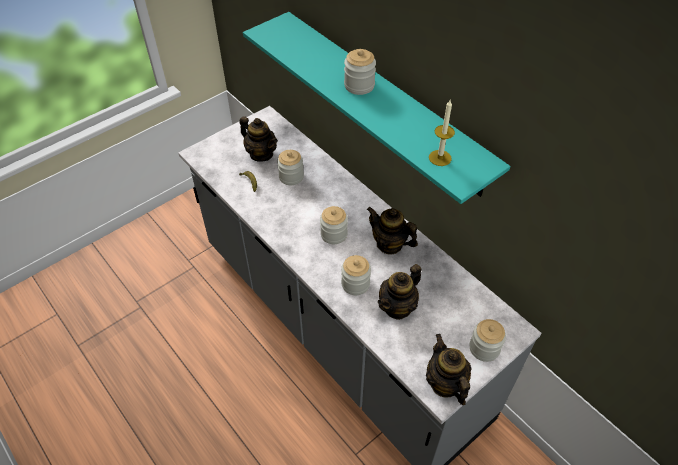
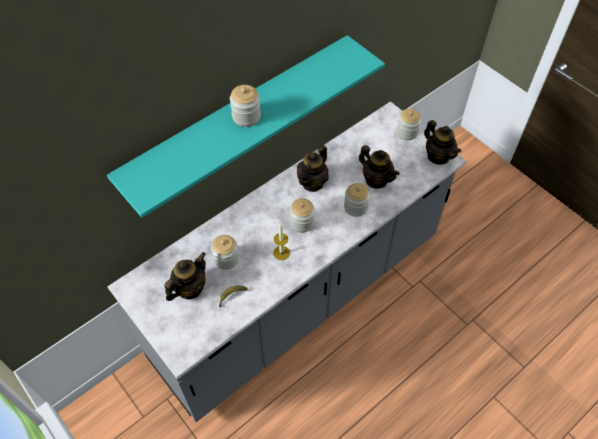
camera: 90 degrees left, 5 degrees up
teapot [426,334,471,405] -> teapot turned 105 degrees counterclockwise [424,120,461,164]
candle [429,100,455,166] -> candle moved to [273,223,290,260]

